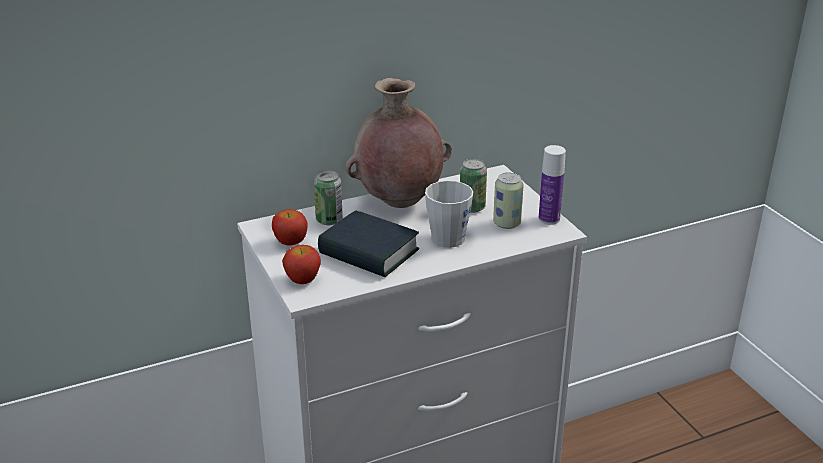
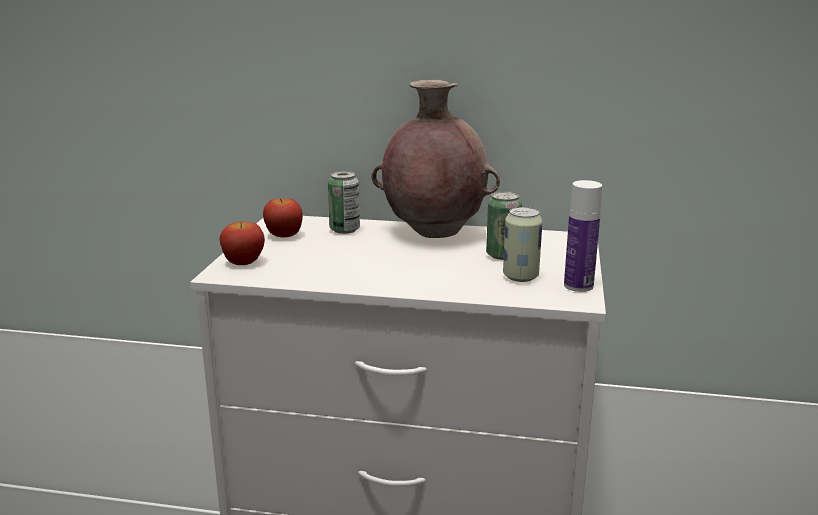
camera: 35 degrees right, 10 degrees down
book [318,210,419,277] -> none
grey mug [425,181,473,248] -> none

